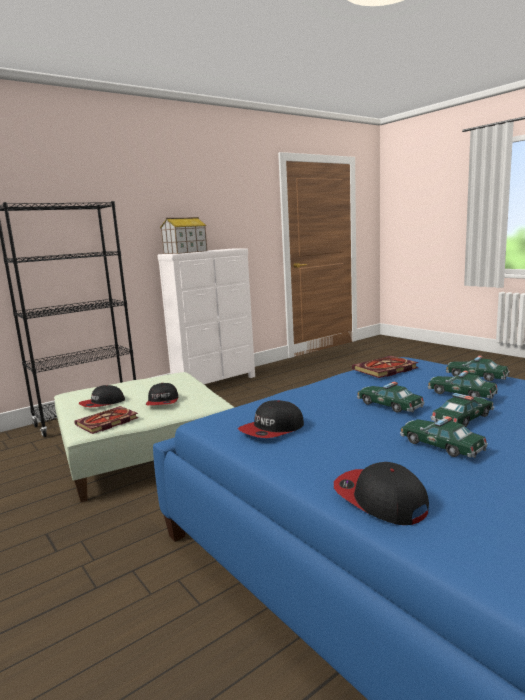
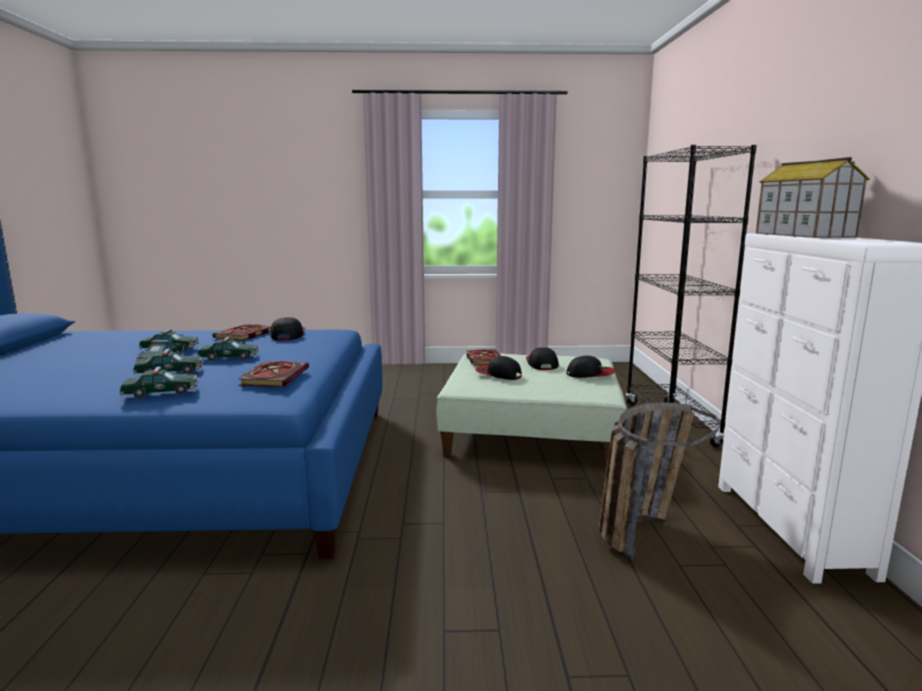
camera: 125 degrees right, 0 degrees up
cap [334,462,429,525] -> cap moved to [566,356,615,378]
none -> book [213,324,271,341]
none -> basket [599,402,720,560]

